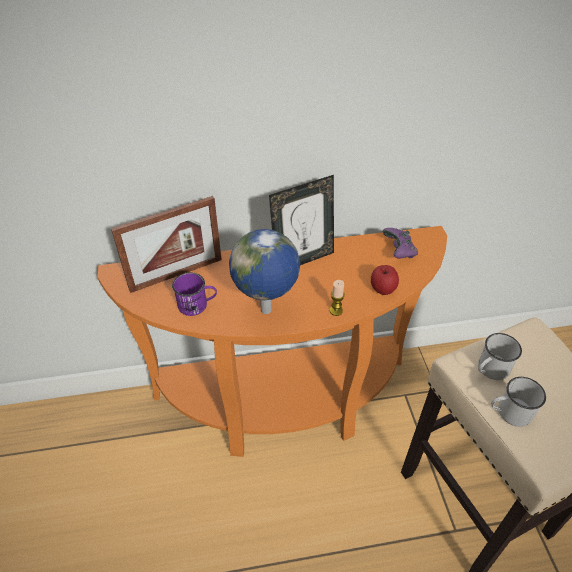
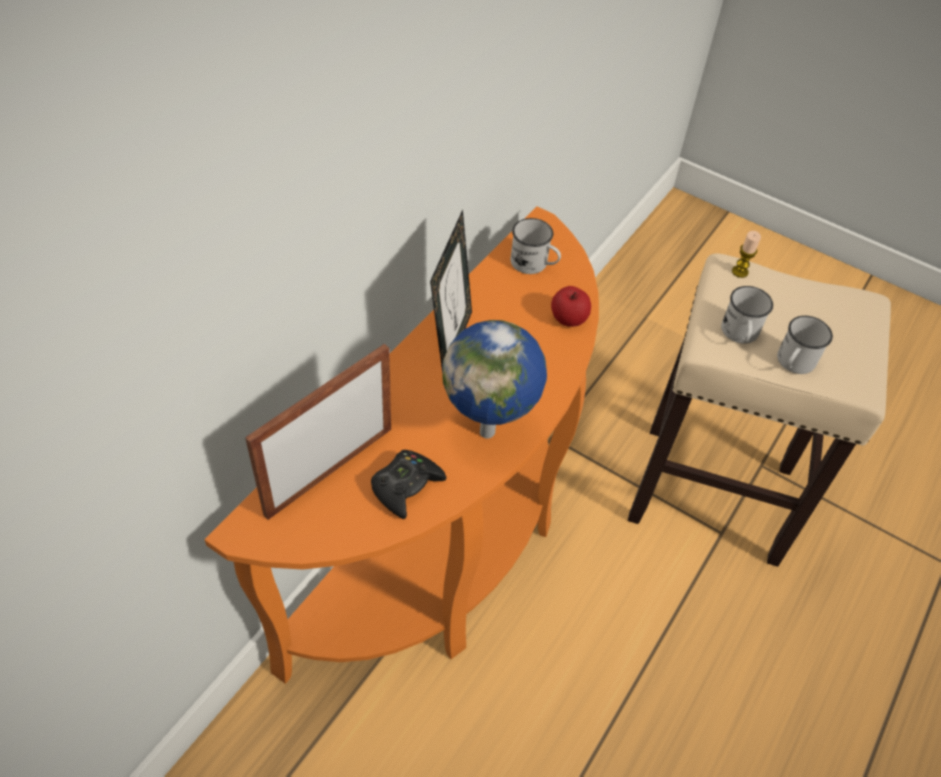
camera: 50 degrees left, 5 degrees up
picture frame [111,196,222,293] -> picture frame turned 150 degrees counterclockwise [245,344,391,520]
purple mug [172,272,217,316] -> black game controller [371,450,446,519]
candle [330,280,345,316] -> candle moved to [732,231,761,278]
purple game controller [383,228,418,259] -> white mug [511,218,561,274]

